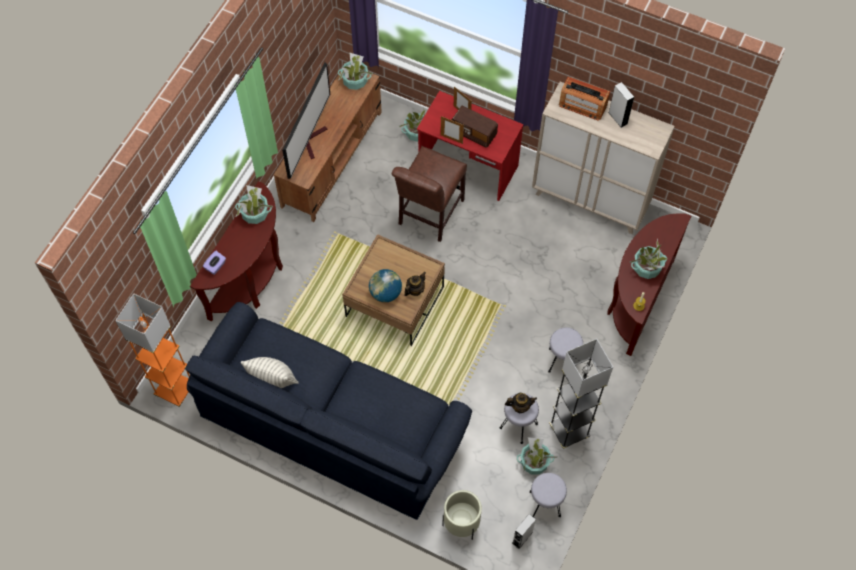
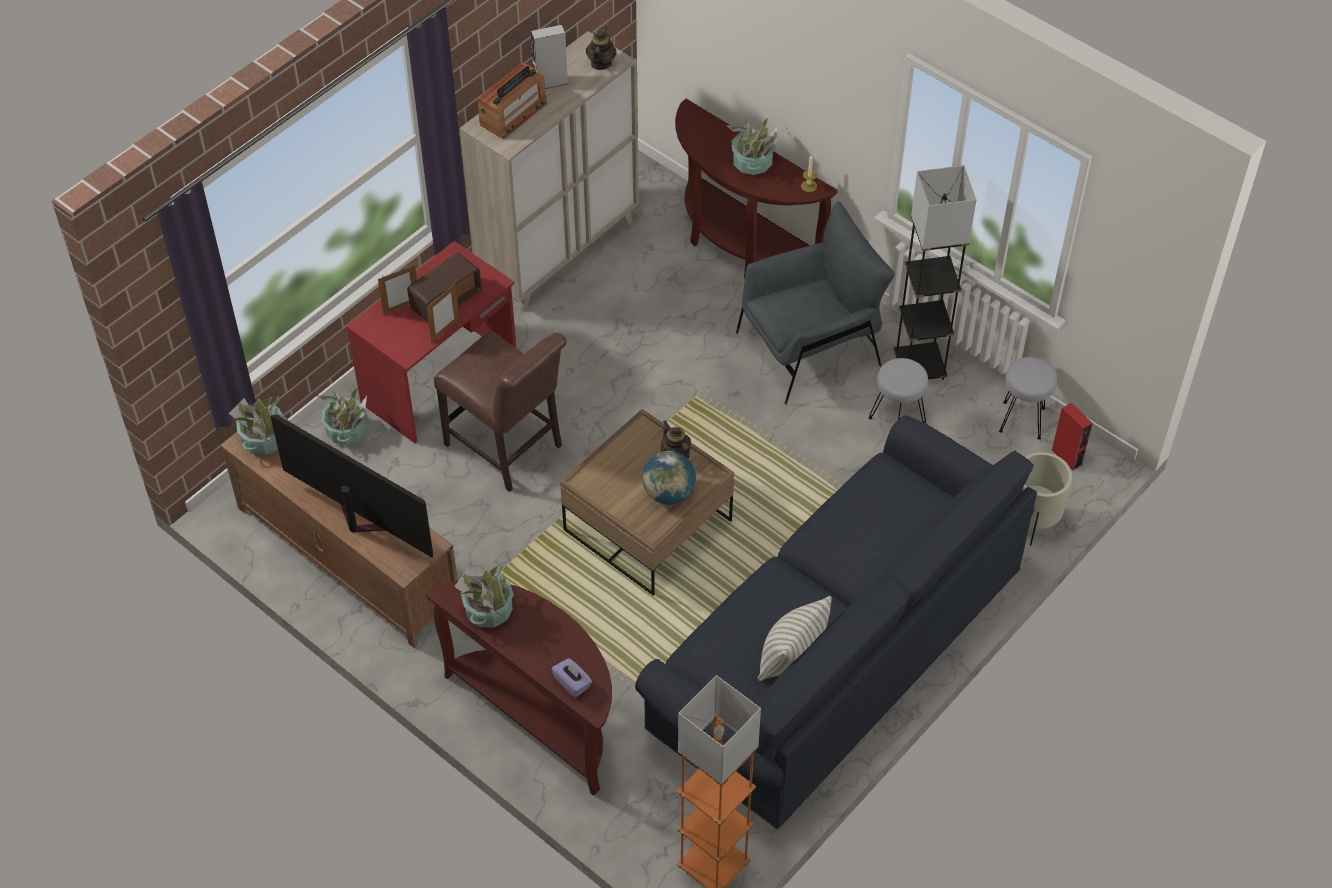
camera: 75 degrees left, 10 degrees down
teapot [505,393,537,413] -> teapot moved to [586,26,617,70]
grey speaker [512,514,536,549] -> red speaker [1051,403,1093,471]
potted plant [517,437,558,474] -> none
grey stool [548,327,583,373] -> grey armchair [736,201,895,404]

